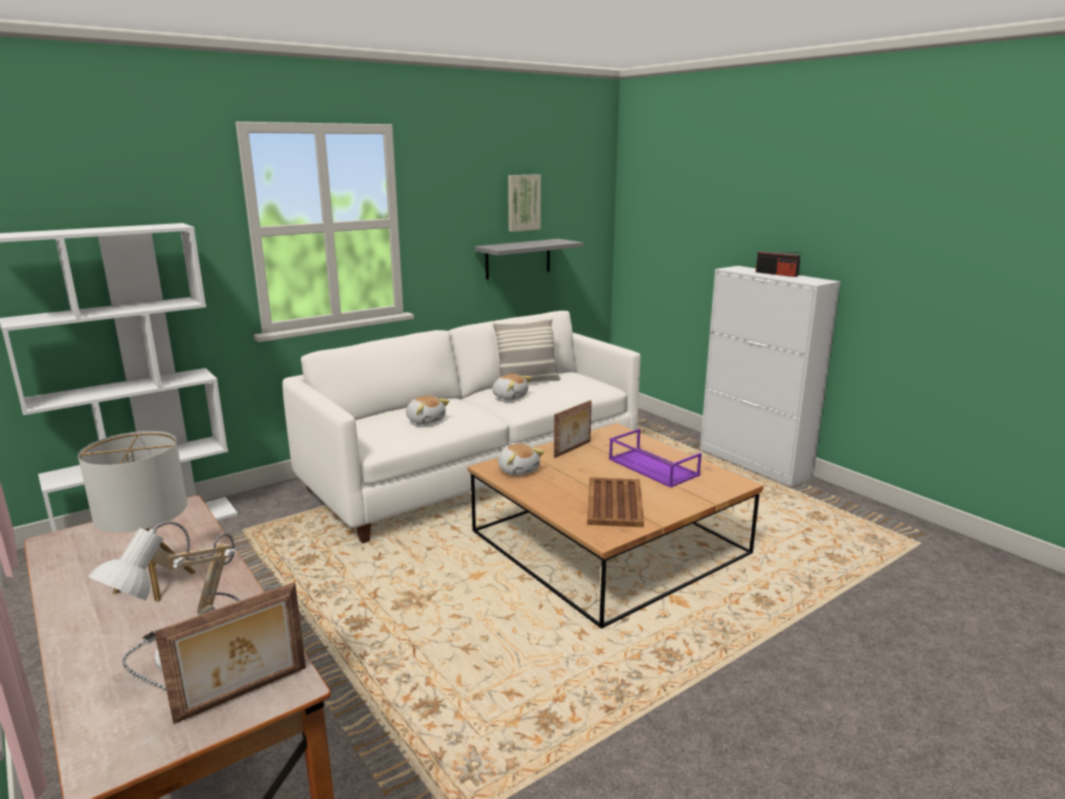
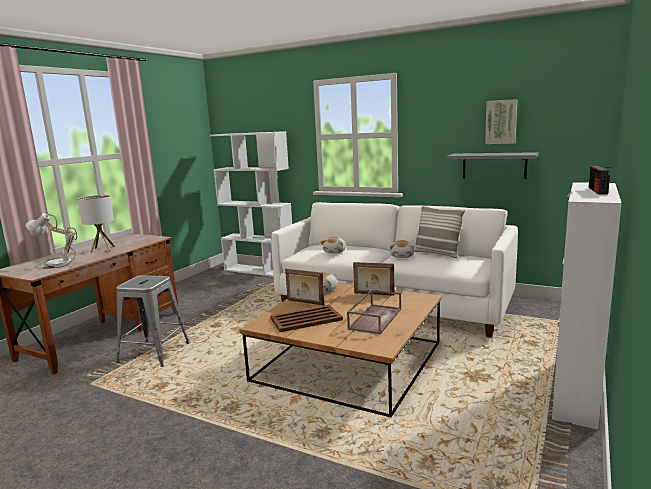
camera: 65 degrees right, 5 degrees down
picture frame [154,582,306,724] -> picture frame moved to [285,269,324,305]
purple tray [609,429,702,488] -> brown tray [347,289,401,334]
none -> grey stool [116,275,189,367]

